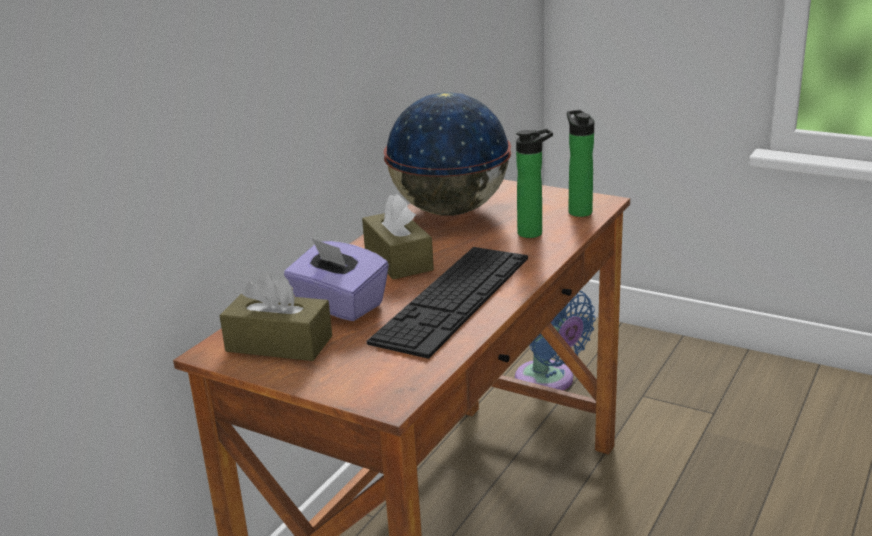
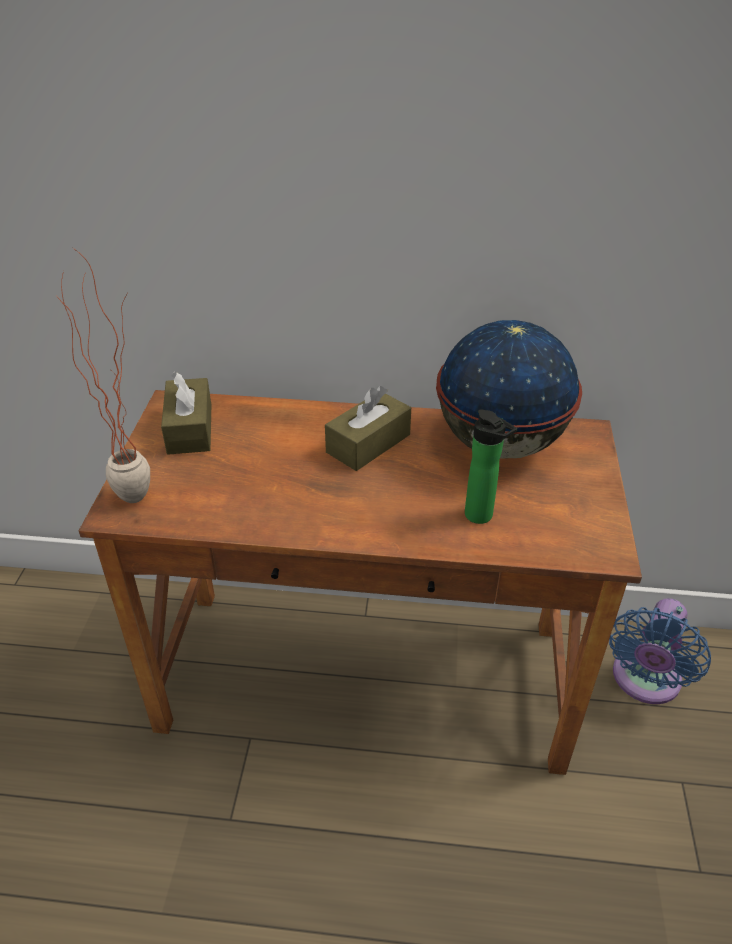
camera: 65 degrees right, 15 degrees up
purple tissue box [284,238,389,321] -> none
keyboard [366,247,528,359] -> none
bottle [567,110,594,217] -> none
none -> potted plant [57,248,150,503]

